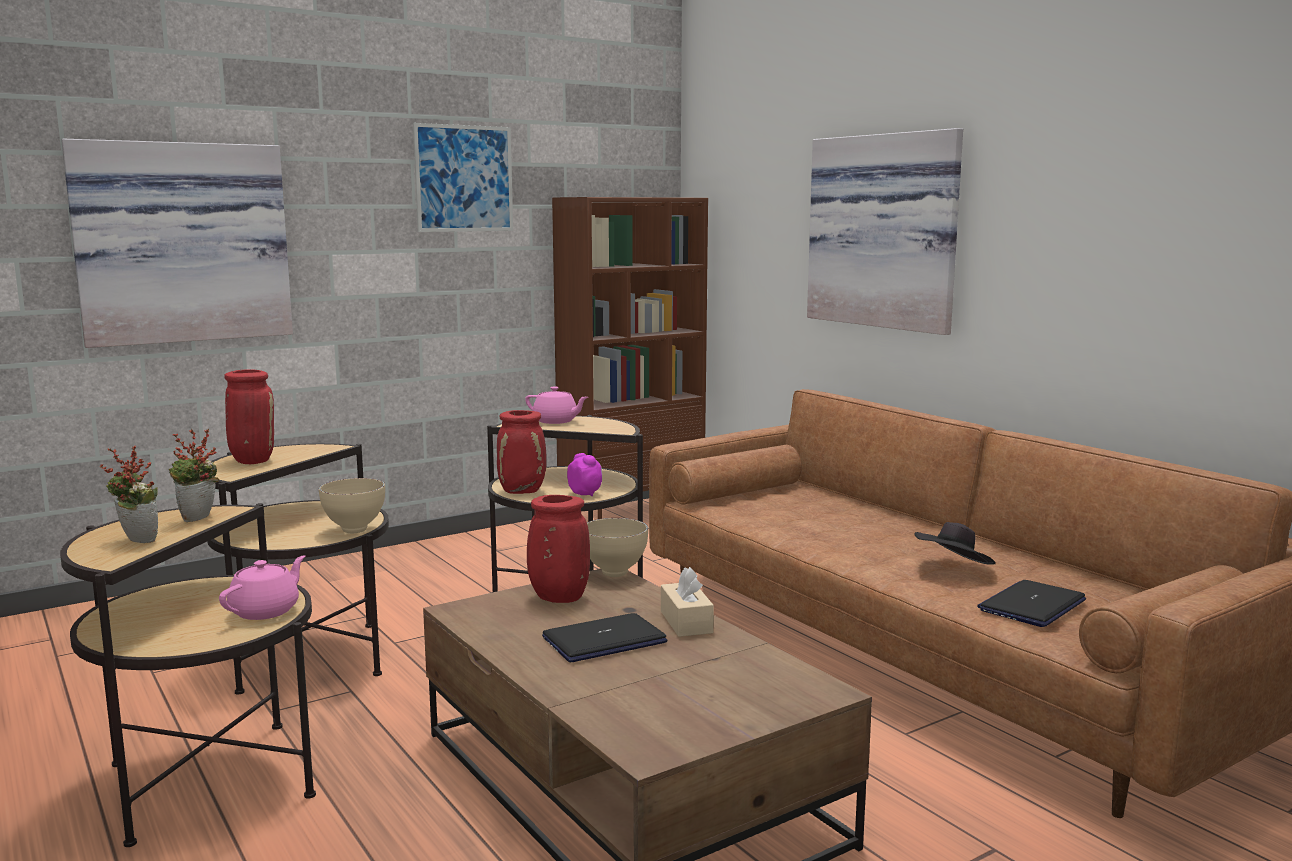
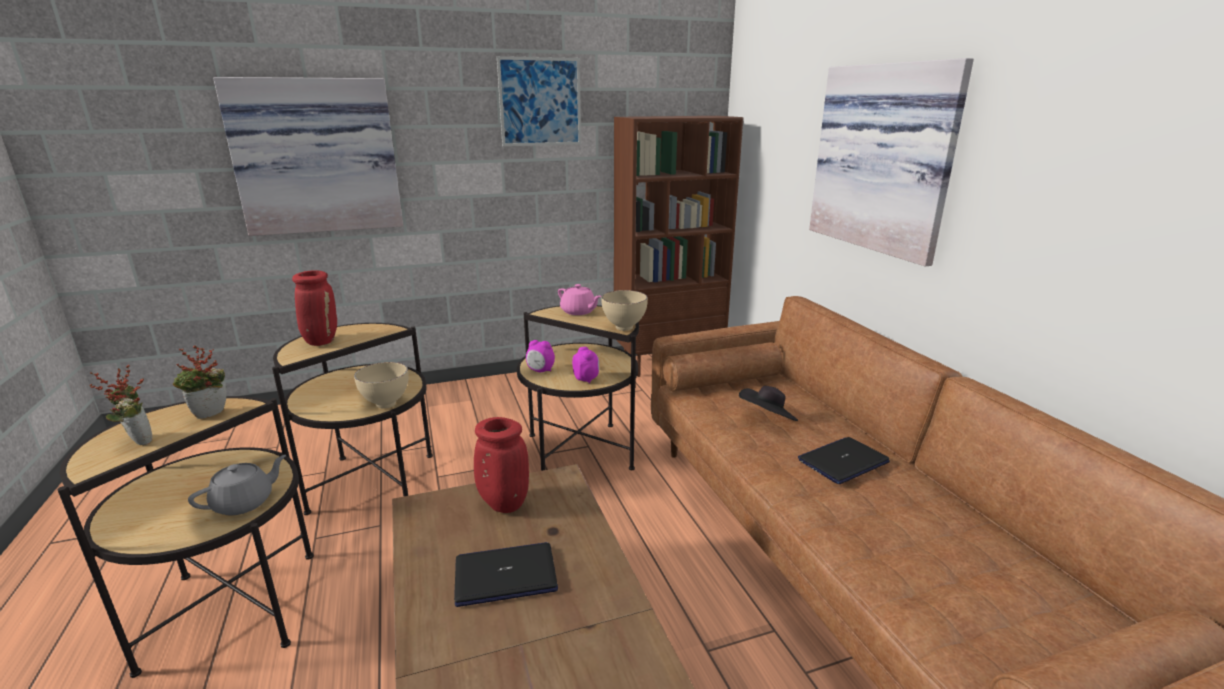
camera: 15 degrees right, 10 degrees up
pink teapot [219,555,305,620] -> grey teapot [188,455,286,516]
red vase [497,410,547,494] -> alarm clock [526,340,555,372]
beige bowl [587,518,648,577] -> beige bowl moved to [601,290,648,331]
beige tissue box [661,567,714,637] -> none
black hat [915,522,996,565] -> black hat moved to [739,386,798,421]
laptop [977,580,1086,627] -> laptop moved to [798,437,890,484]

